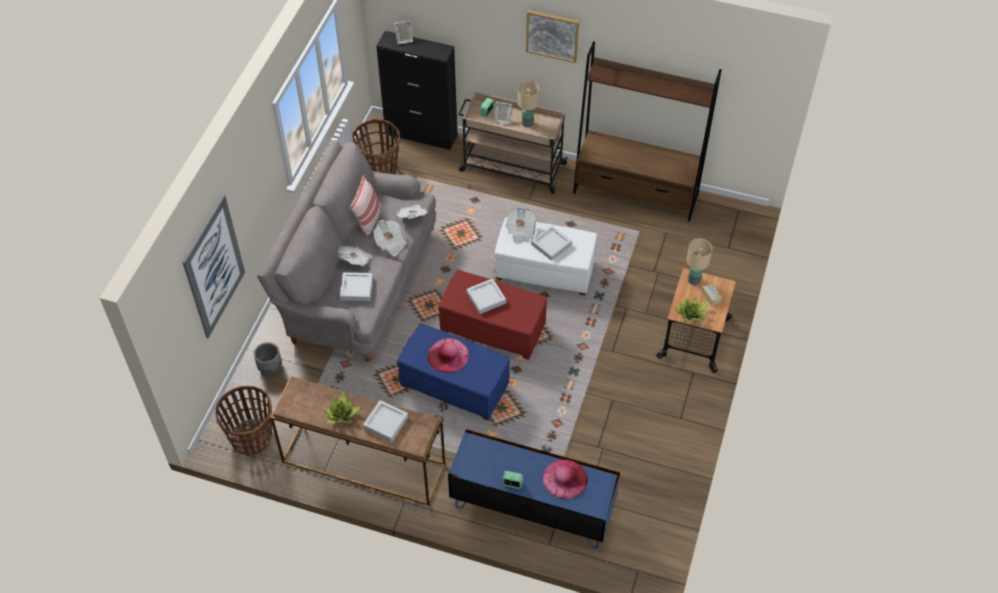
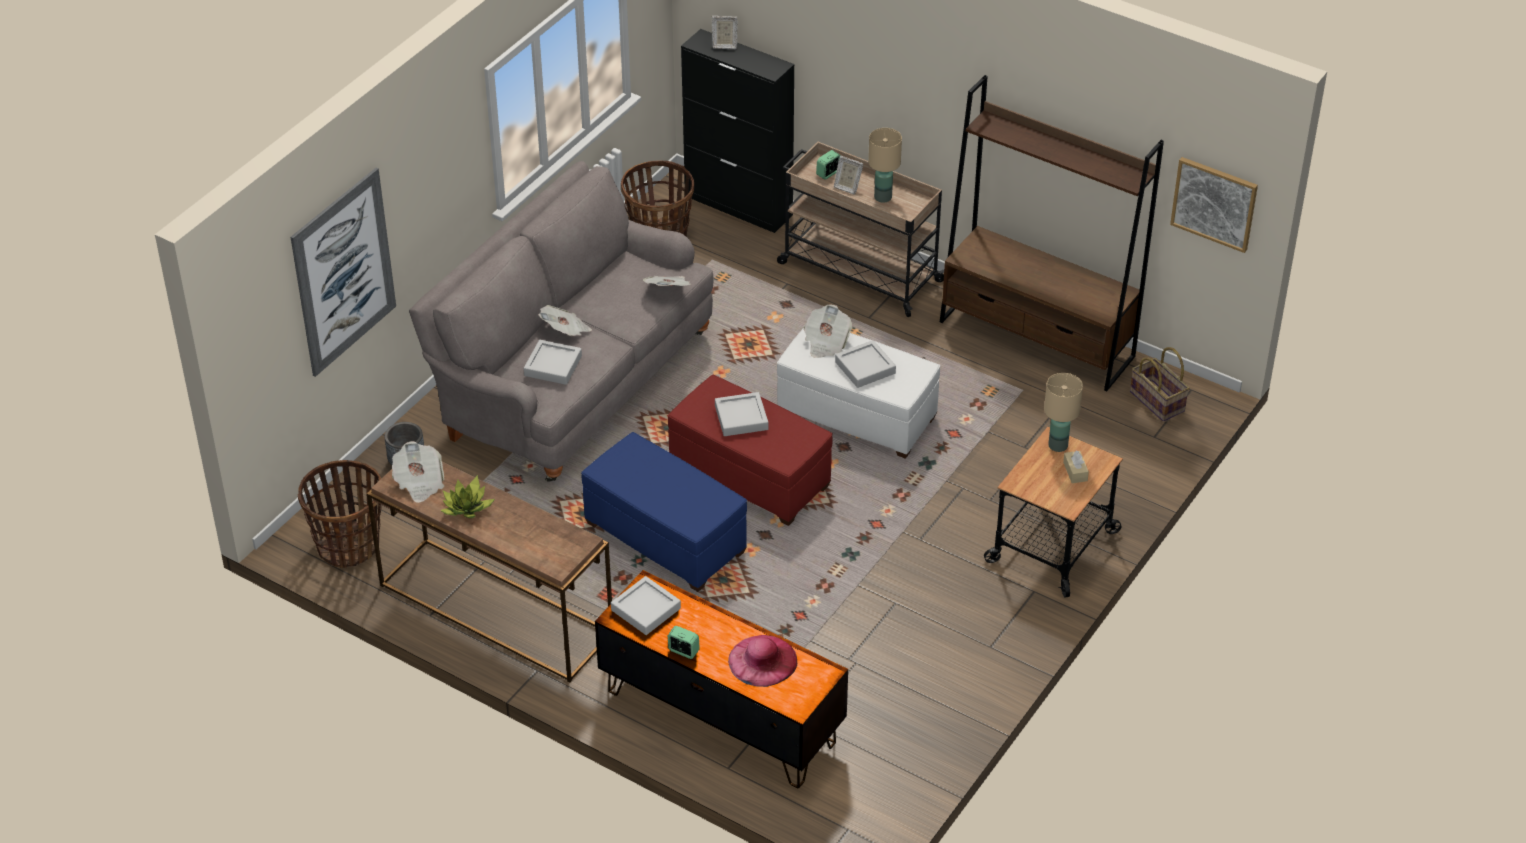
camera: 15 degrees right, 10 degrees down
pillow [349,175,381,238] -> none
grey tray [363,400,408,442] -> grey tray moved to [611,576,681,635]
newspaper [373,220,407,256] -> newspaper moved to [392,441,444,503]
pink hat [427,338,469,373] -> none
blue tv stand [448,429,620,548] -> brown tv stand [595,570,848,788]
picture [526,10,579,63] -> picture moved to [1170,157,1258,253]
potted plant [674,297,709,323] -> none
none -> basket [1130,347,1189,421]

